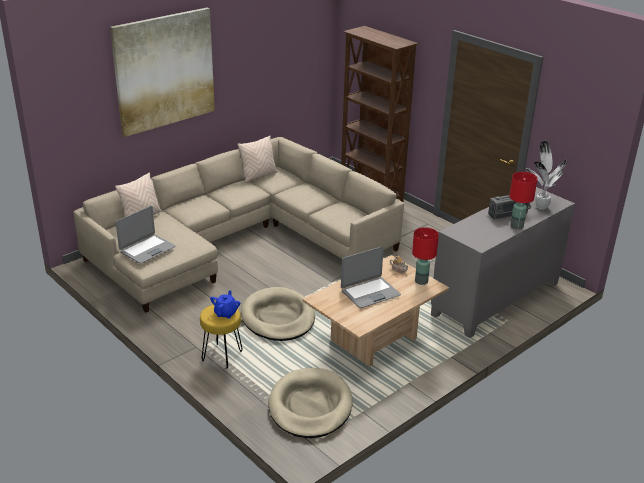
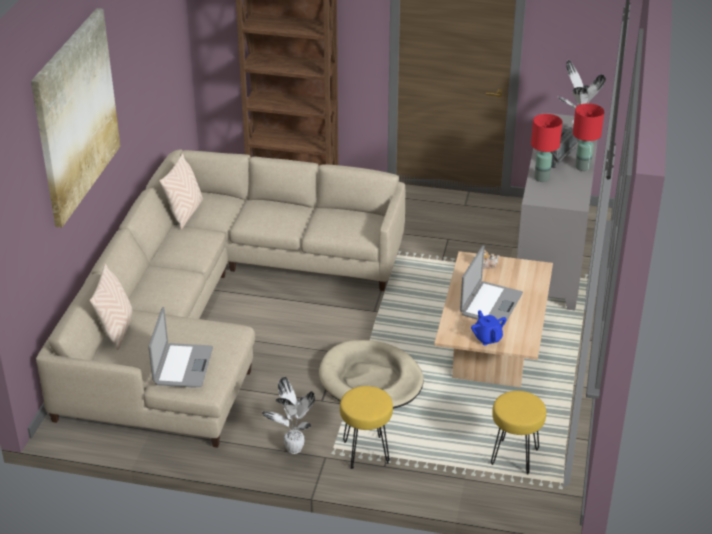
camera: 35 degrees left, 5 degrees up
blue teapot [210,290,240,319] -> blue teapot moved to [471,310,507,345]
beige dog bed [269,368,353,438] -> yellow stool [491,391,546,474]
red table lamp [412,227,439,285] -> red table lamp moved to [531,114,562,182]
none -> potted plant [262,377,315,454]

